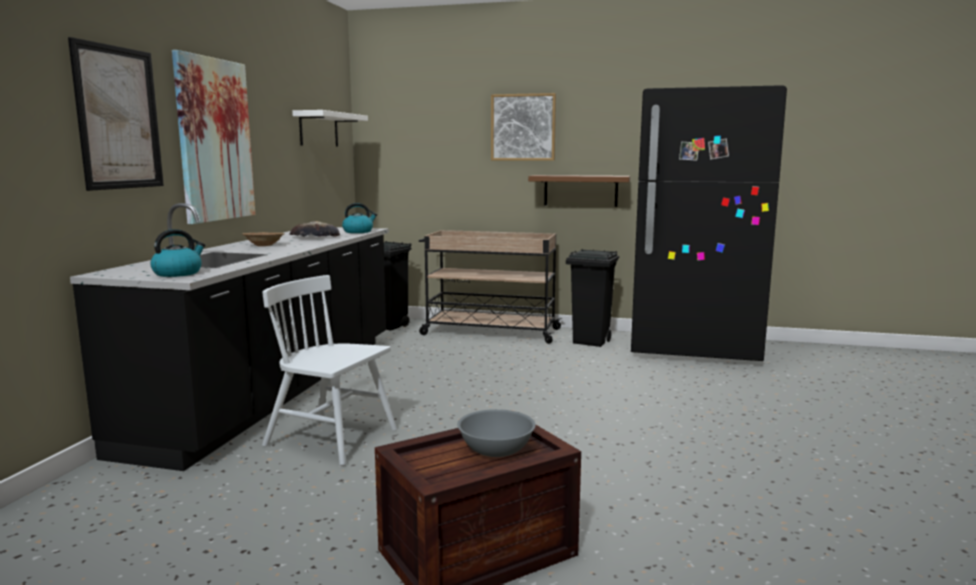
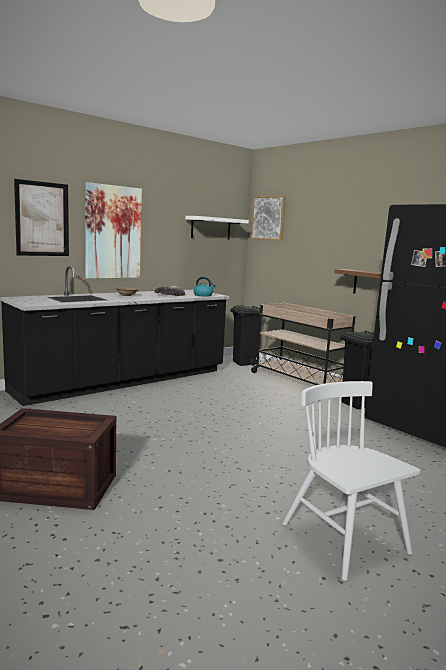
camera: 35 degrees right, 0 degrees up
kettle [150,229,205,277] -> none
white chair [262,275,397,466] -> white chair moved to [282,381,420,581]
grey bowl [457,409,536,457] -> none
picture [491,93,556,161] -> picture moved to [251,195,286,241]

